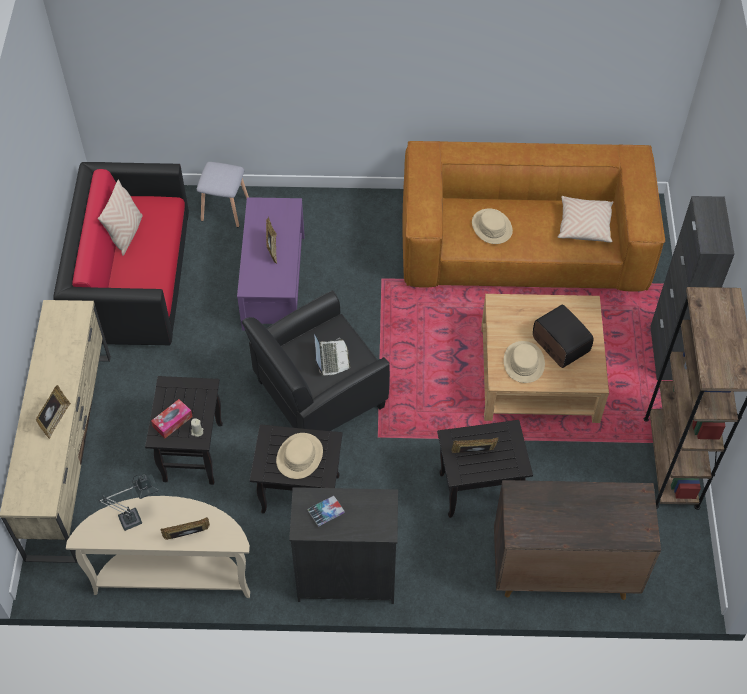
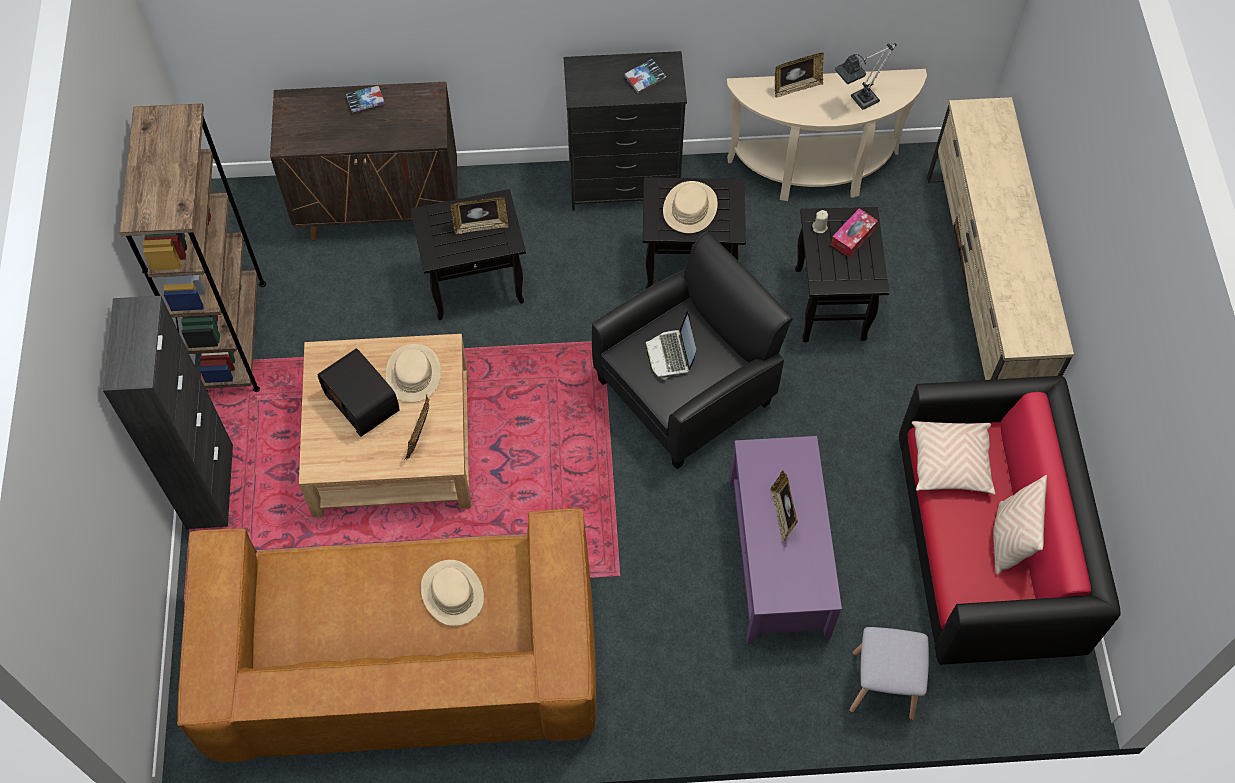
camera: 175 degrees right, 5 degrees up
picture frame [36,385,71,439] -> picture frame moved to [404,394,429,460]
beige pillow [558,196,613,243] -> beige pillow moved to [912,421,996,495]
none -> book [346,86,385,113]

